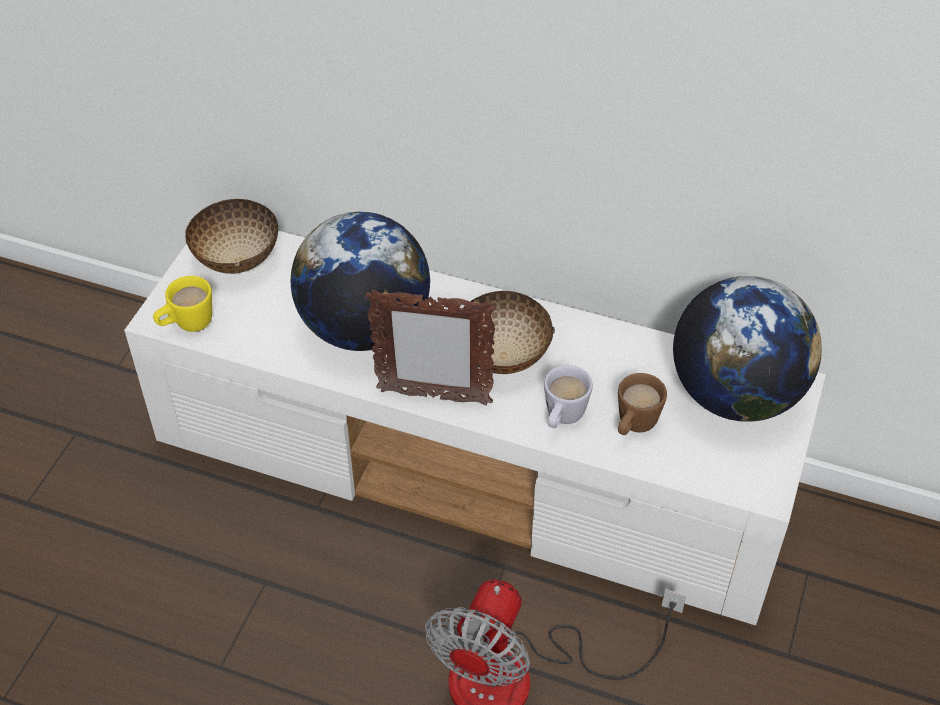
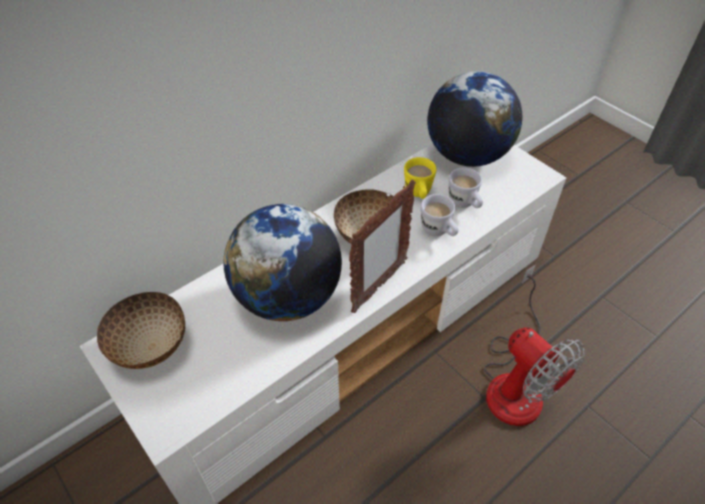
camera: 60 degrees left, 0 degrees up
yellow mug [153,276,212,332] -> yellow mug moved to [404,157,437,199]
brown mug [618,373,667,435] -> white mug [449,167,483,208]

